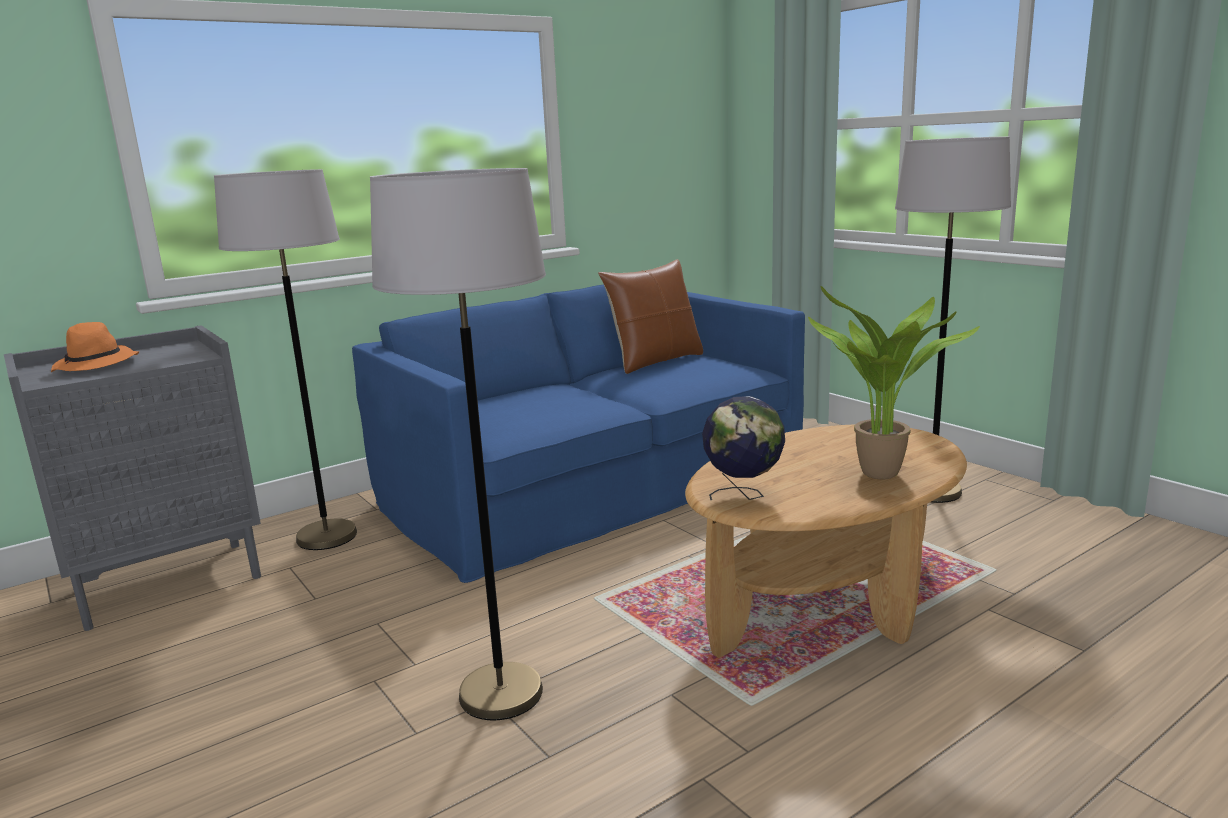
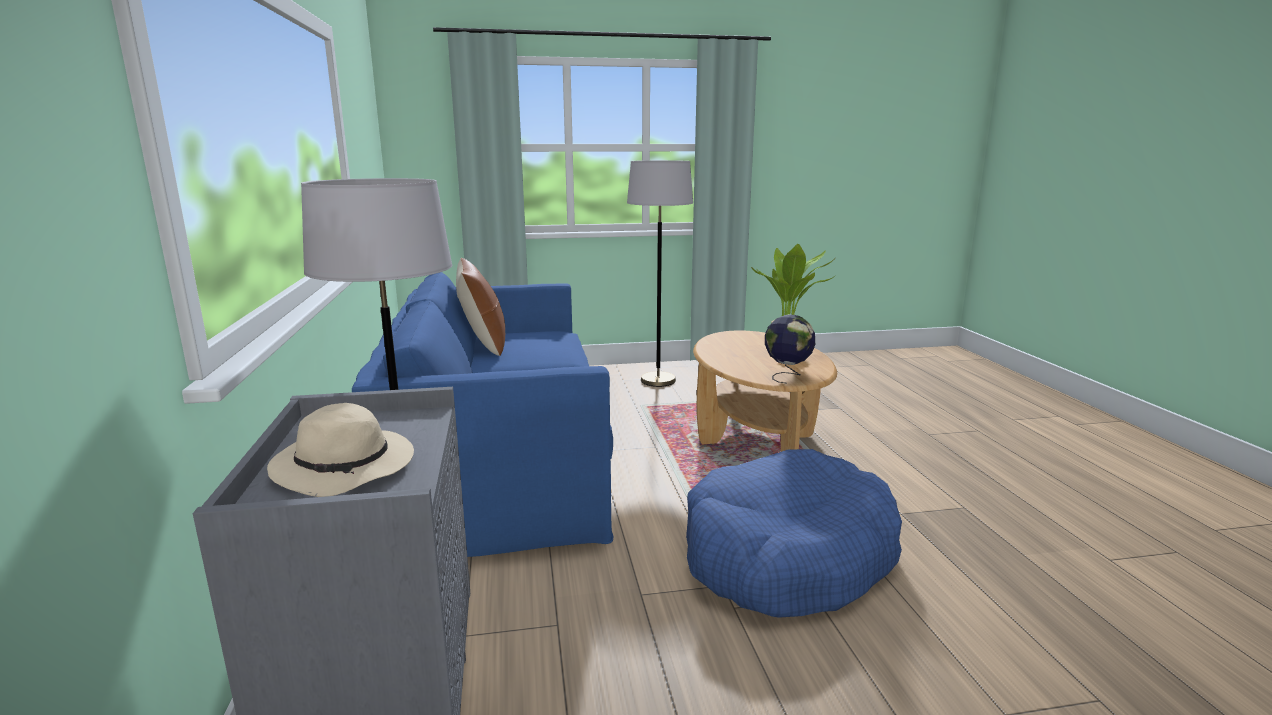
camera: 65 degrees left, 0 degrees up
orange hat [51,322,140,373] -> beige hat [267,403,414,497]
grey floor lamp [370,168,546,720] -> blue dog bed [686,449,902,618]

